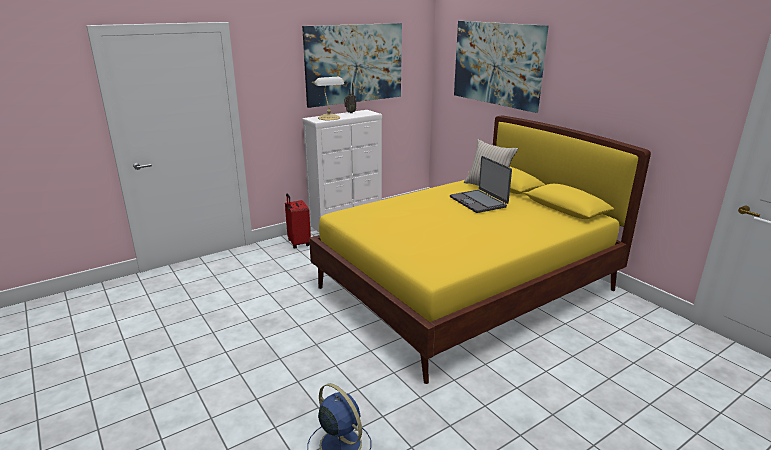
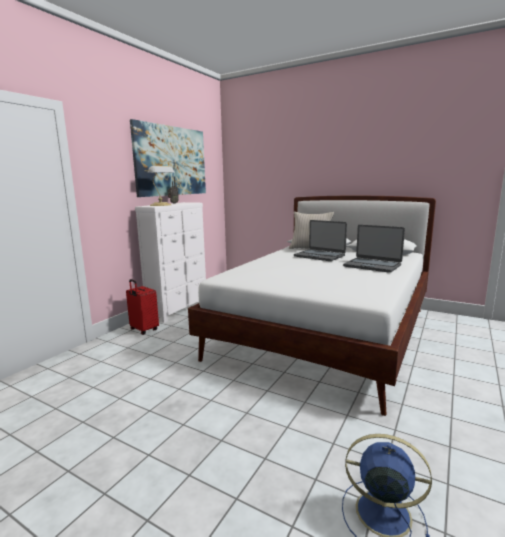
camera: 25 degrees left, 10 degrees down
yellow bed [309,115,651,384] -> white bed [188,196,436,416]
picture [454,21,549,113] -> none
none -> laptop [343,225,405,273]

